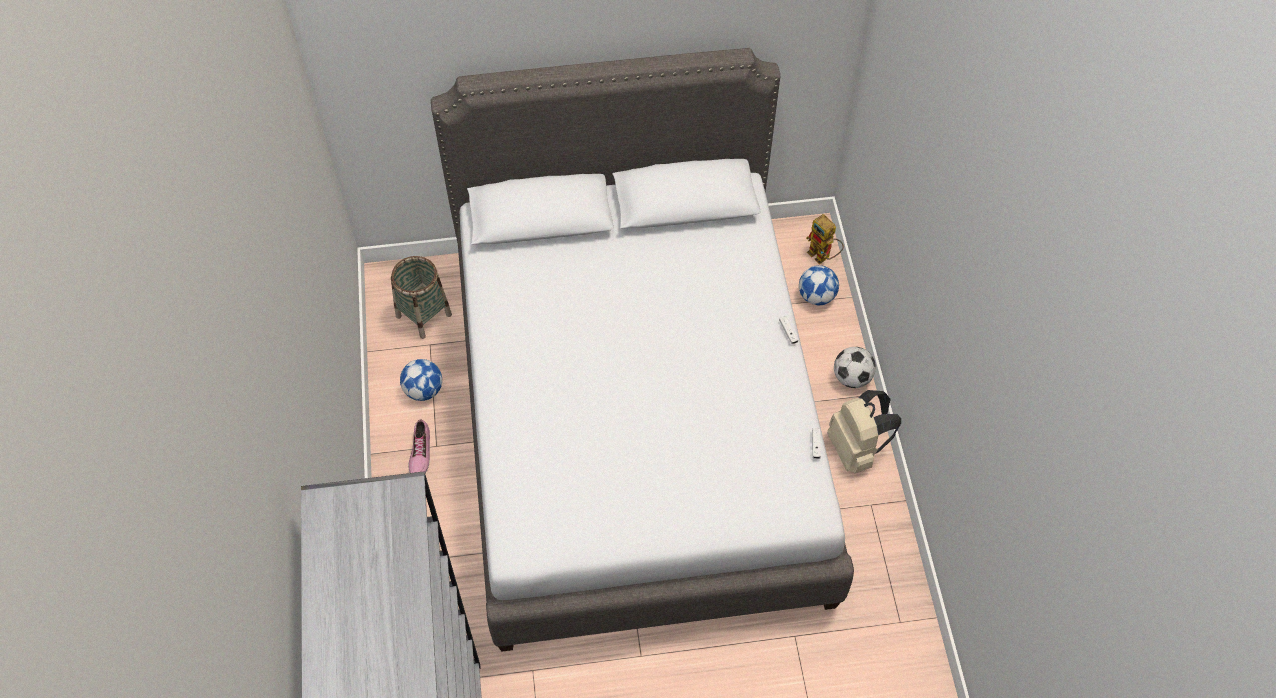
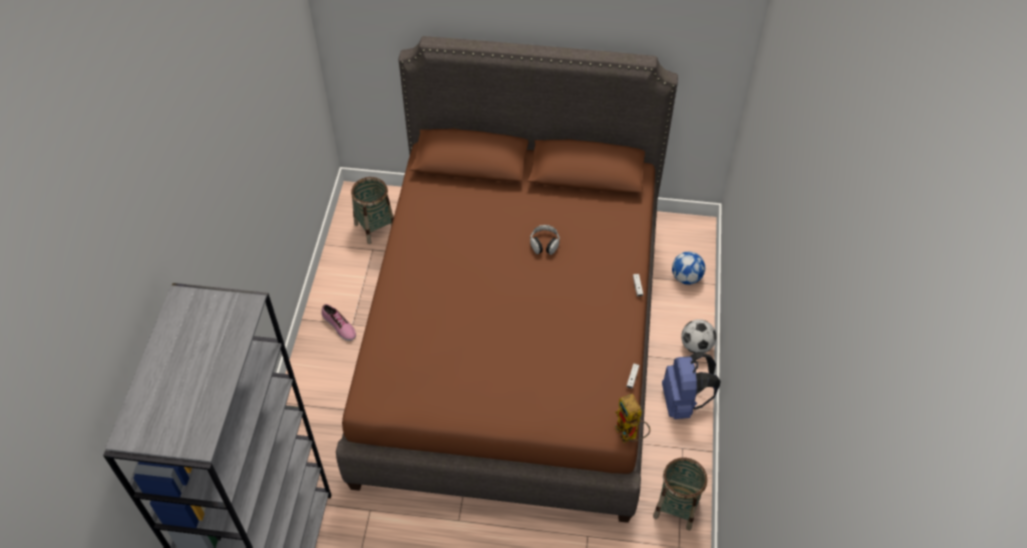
camera: 15 degrees right, 5 degrees down
football [400,359,442,401] -> none
shoe [408,420,430,473] -> shoe turned 60 degrees counterclockwise [321,304,356,341]
grey bed [431,48,854,652] -> brown bed [336,36,678,523]
toy robot [806,214,844,264] -> toy robot moved to [614,394,650,443]
beige backpack [827,390,901,474] -> blue backpack [662,352,720,419]
none -> headphones [530,225,560,255]
none -> basket [653,457,708,530]

